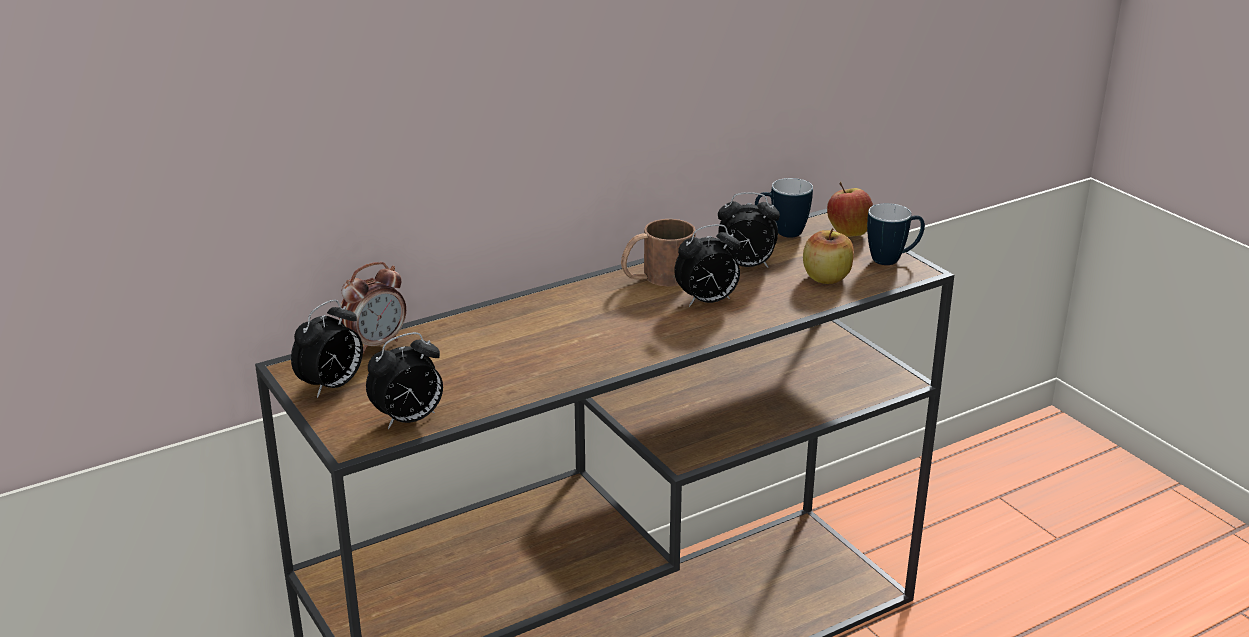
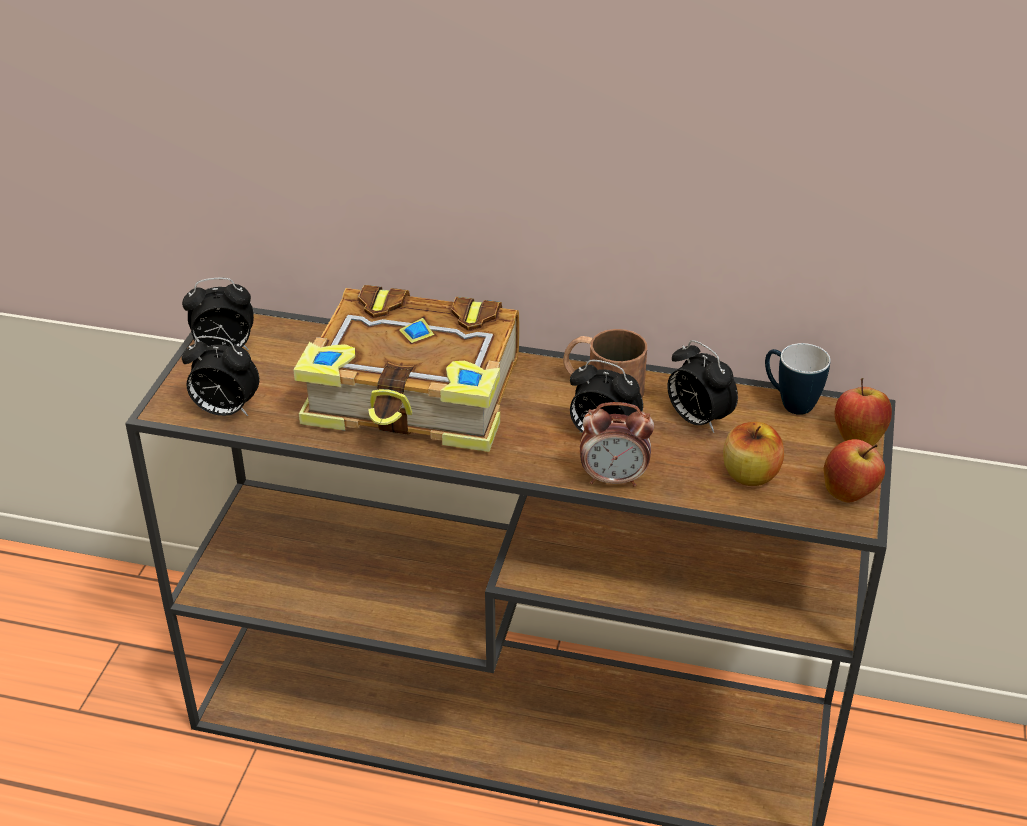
camera: 45 degrees right, 10 degrees up
alarm clock [339,262,406,354] -> alarm clock moved to [580,402,654,487]
mug [867,203,925,265] -> apple [823,439,885,503]
none -> book [293,285,519,452]

